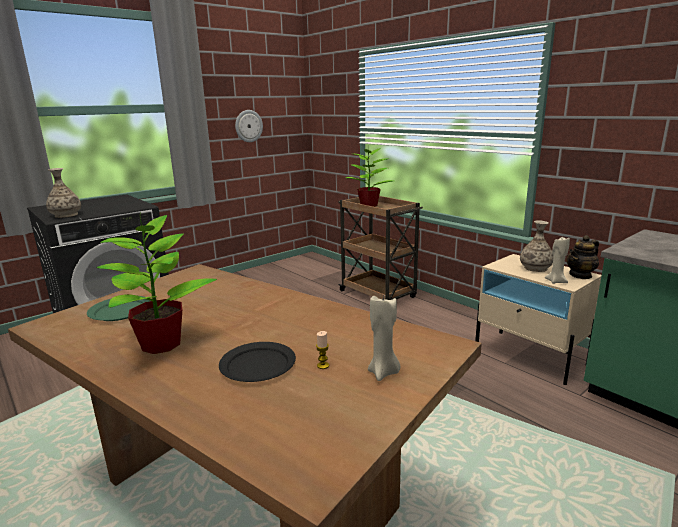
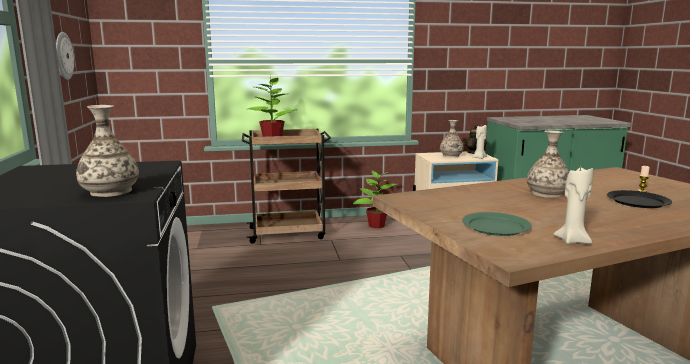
camera: 60 degrees left, 5 degrees down
potted plant [97,215,217,354] -> potted plant moved to [353,170,397,228]
beige candle [368,293,400,381] -> beige candle moved to [554,167,593,244]
none -> vase [527,131,569,198]

